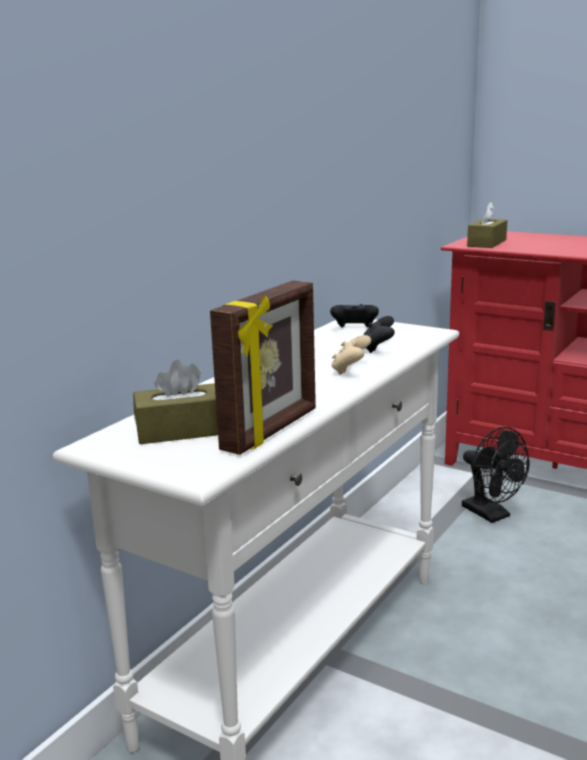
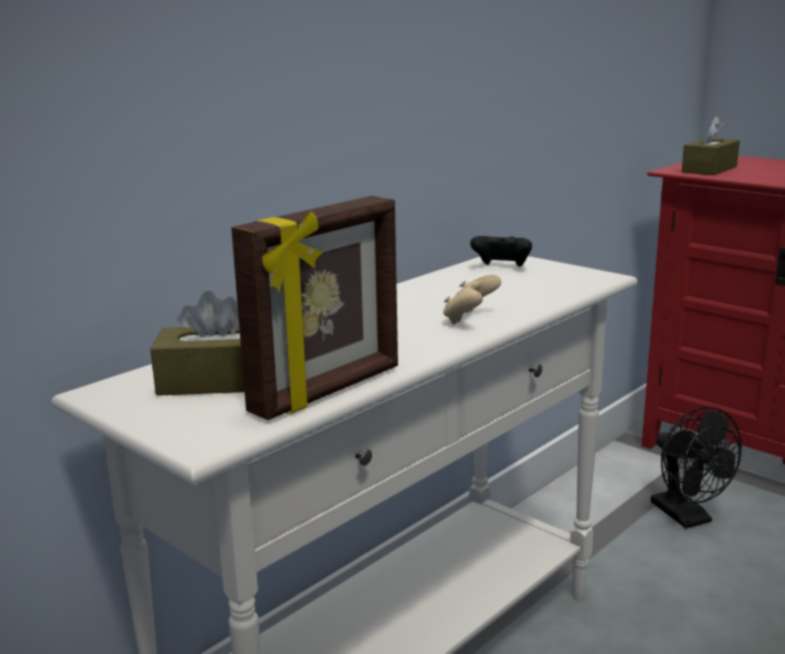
camera: 10 degrees right, 0 degrees up
black game controller [364,316,395,353] -> none

